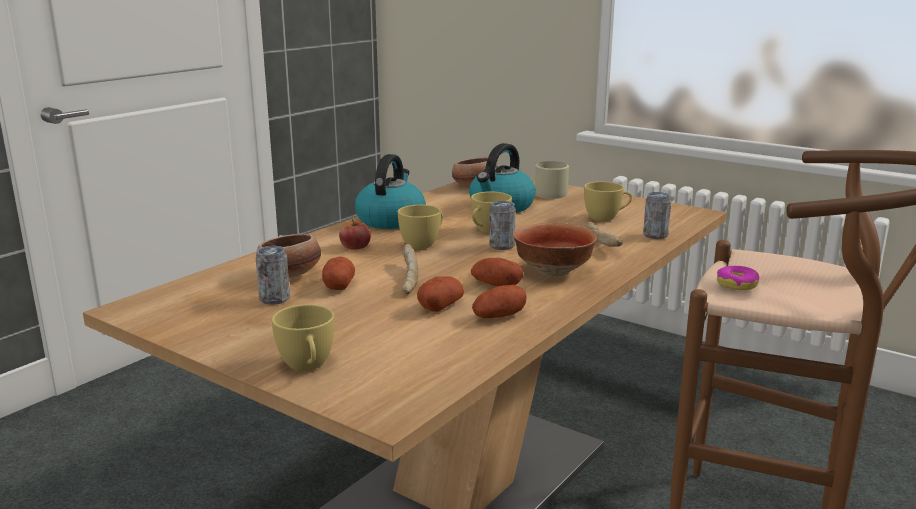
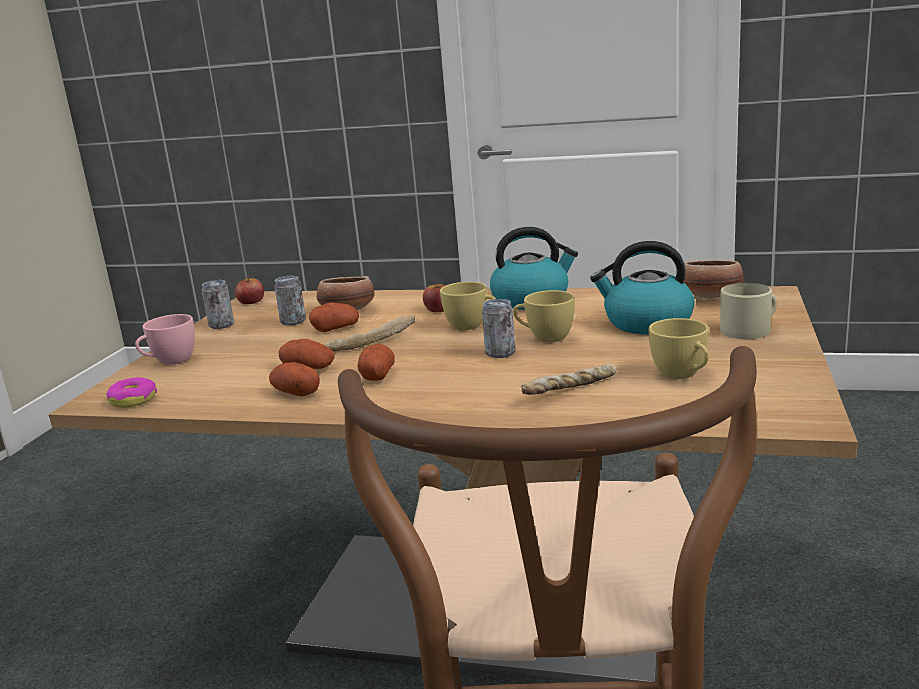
camera: 70 degrees right, 0 degrees up
yellow cup [272,304,334,371] -> pink cup [135,314,195,365]
bowl [513,223,597,277] -> none
can [643,192,671,239] -> can moved to [202,280,234,329]
donut [717,266,759,290] -> donut moved to [106,378,157,408]
none -> apple [235,275,264,304]

